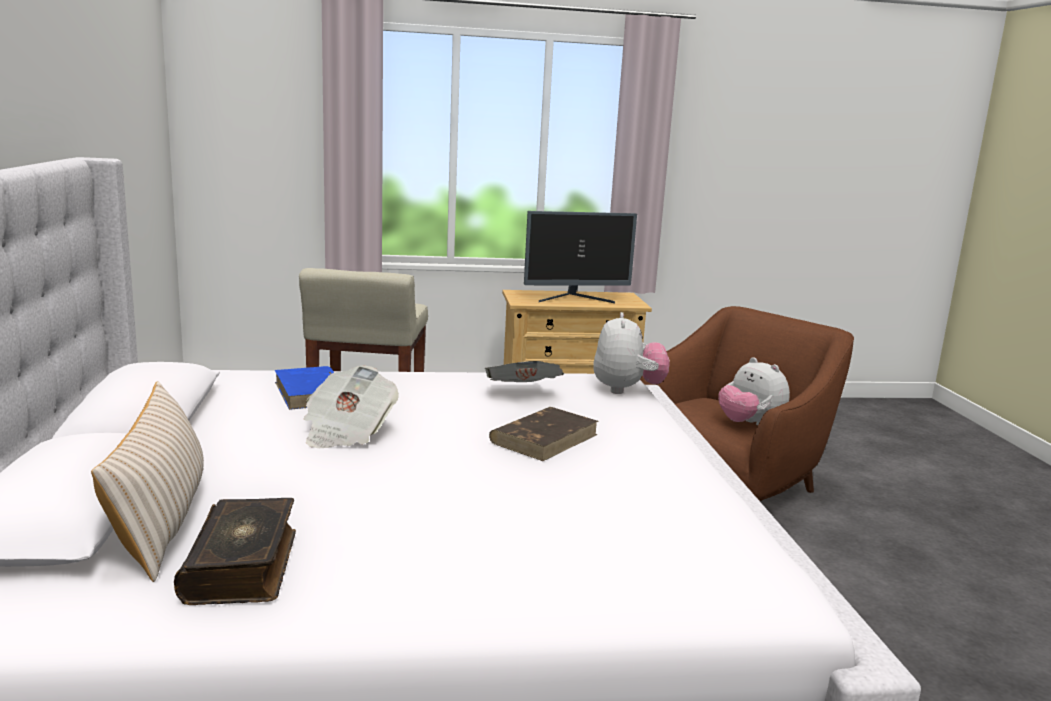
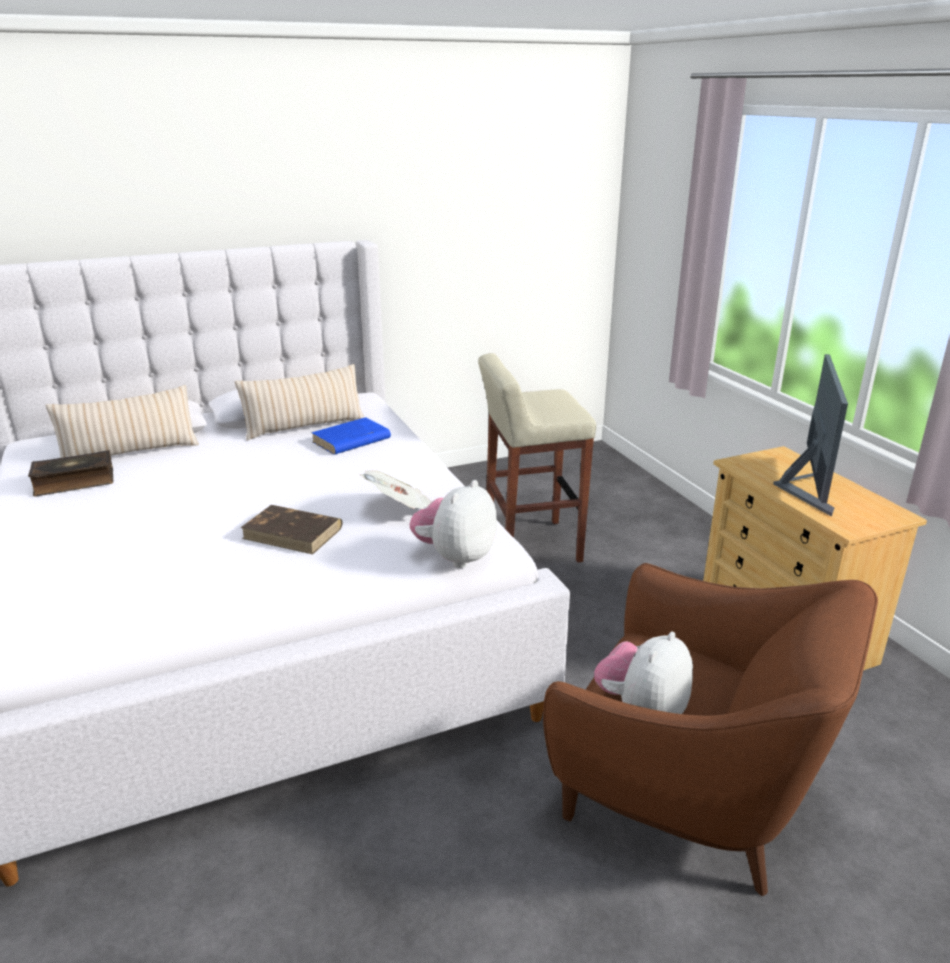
camera: 75 degrees right, 10 degrees up
newspaper [303,365,399,448] -> none
monitor [524,211,637,303] -> monitor turned 135 degrees counterclockwise [773,354,848,516]
plush toy [593,312,670,394] -> plush toy turned 135 degrees clockwise [409,480,497,568]
none -> beige pillow [235,364,364,440]

